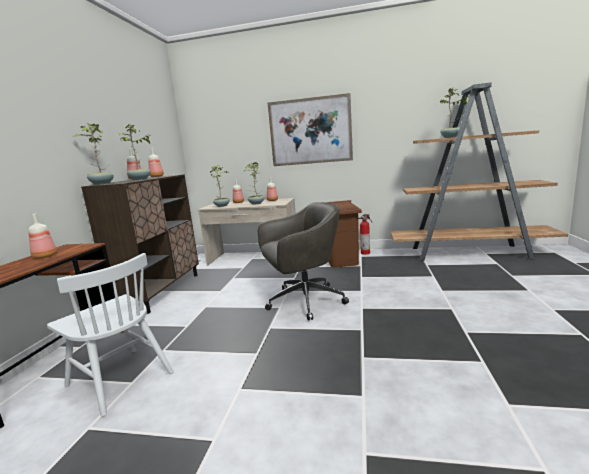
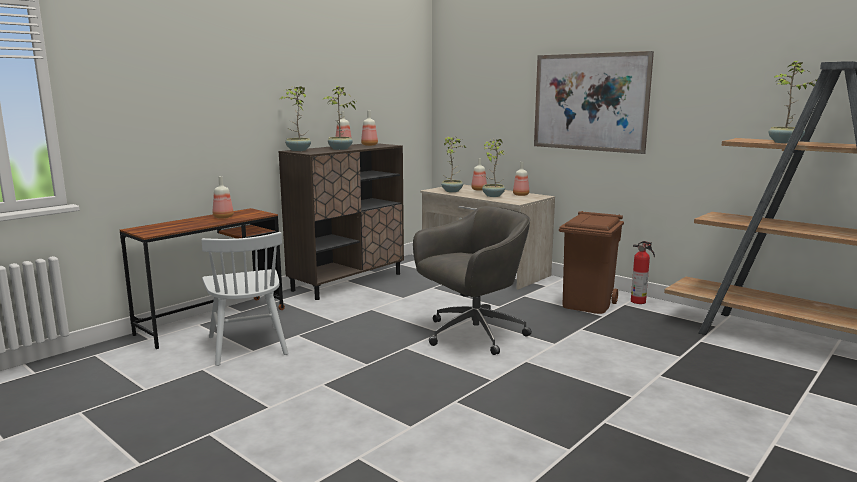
camera: 30 degrees right, 0 degrees up
grey office chair [258,202,349,321] -> grey office chair turned 45 degrees counterclockwise [413,206,532,355]

